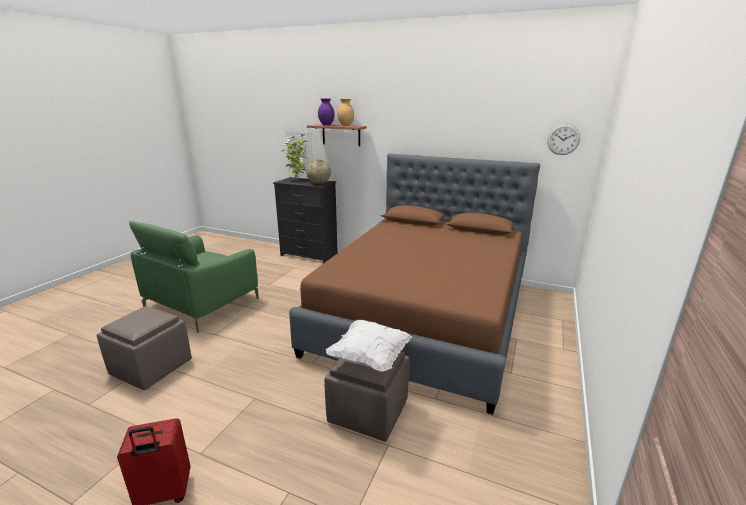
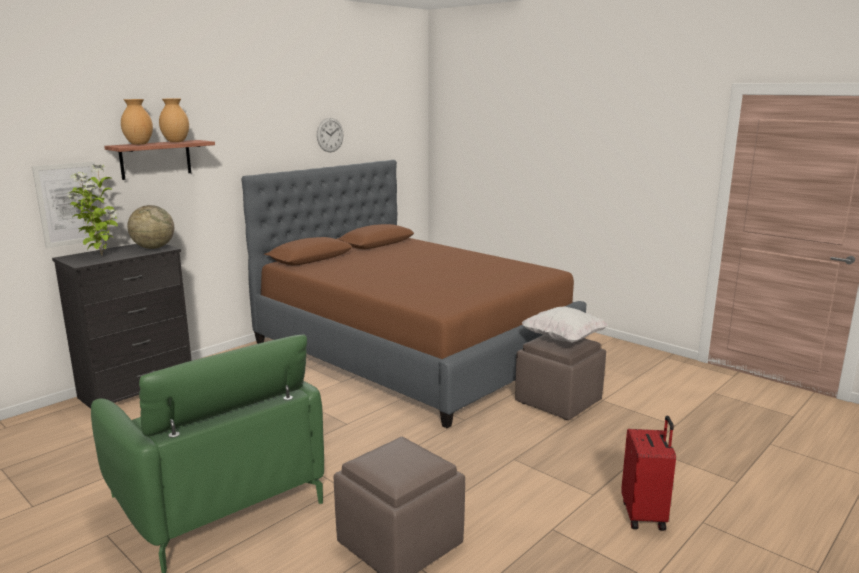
camera: 70 degrees left, 5 degrees down
purple vase [318,99,335,125] -> brown vase [121,99,153,145]
wall clock [547,124,580,155] -> wall clock moved to [317,118,344,152]

